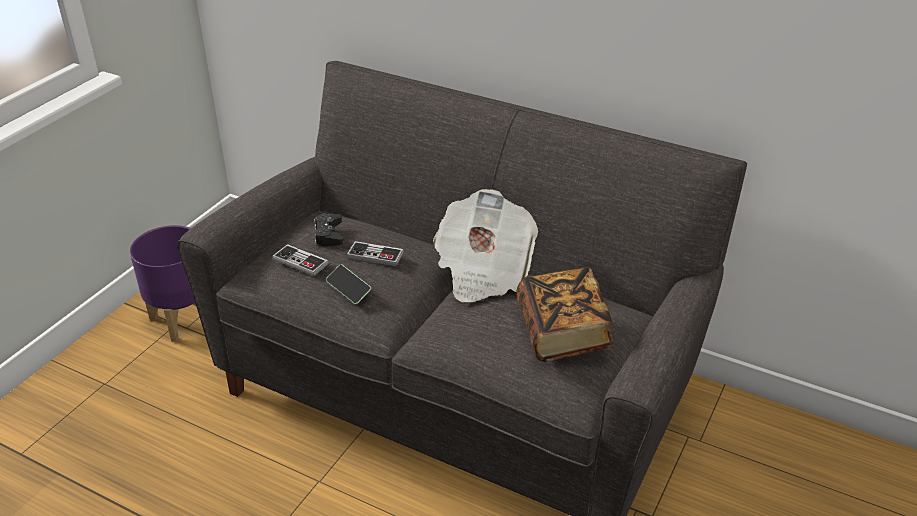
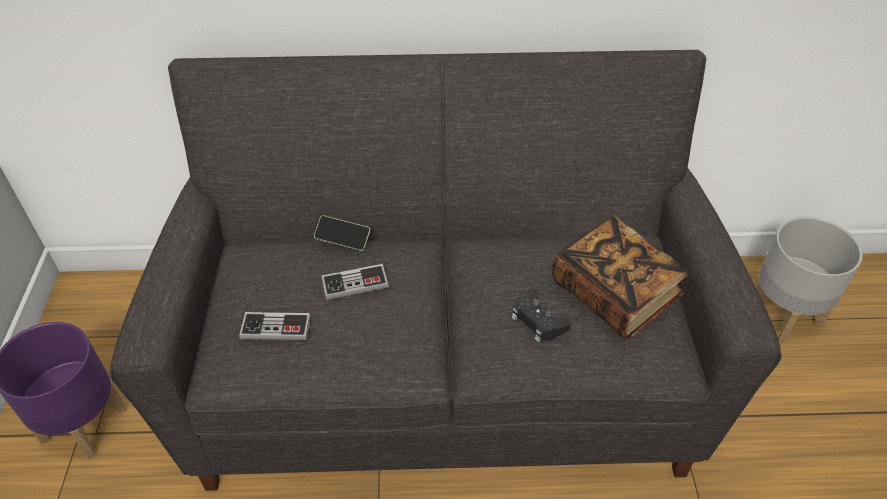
camera: 30 degrees left, 10 degrees up
black game controller [314,214,344,247] -> black game controller moved to [512,288,571,343]
phone [326,264,371,304] -> phone moved to [314,215,370,251]
newspaper [433,189,538,303] -> none
none -> grey planter [754,217,863,343]

